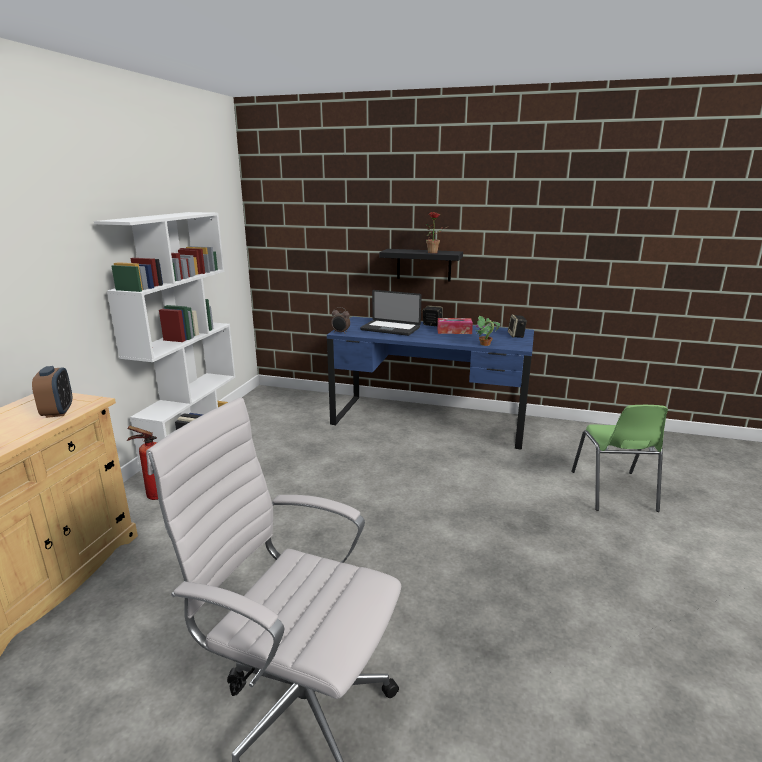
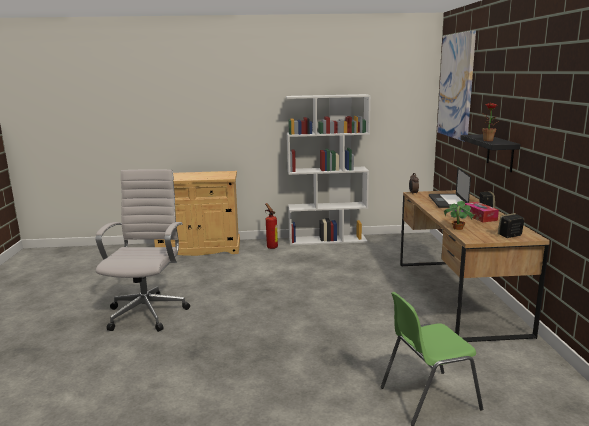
camera: 70 degrees right, 5 degrees down
alarm clock [32,366,72,418] -> none
blue desk [327,317,534,450] -> brown desk [400,190,550,342]
none -> picture [437,30,476,142]

